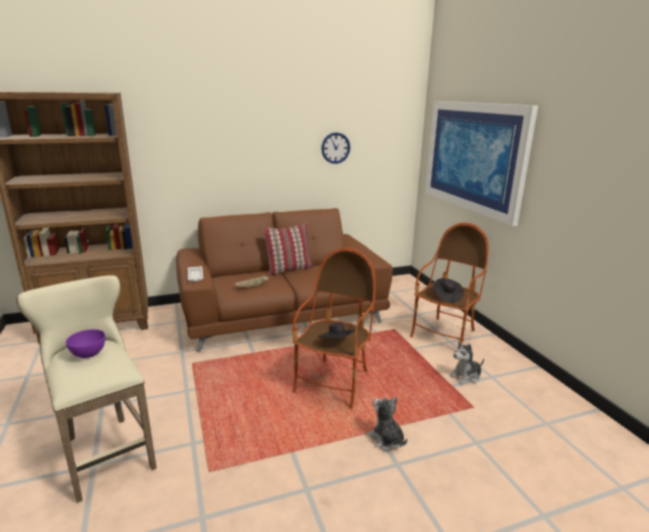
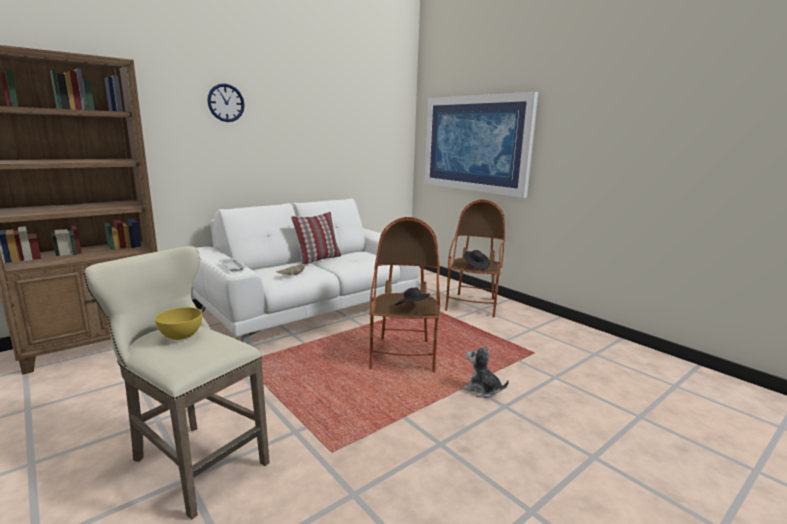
camera: 20 degrees left, 5 degrees down
purple bowl [66,329,105,358] -> yellow bowl [155,307,202,340]
brown sofa [176,208,393,352] -> white sofa [192,199,420,344]
wall clock [321,132,350,164] -> wall clock moved to [207,83,245,122]
plush toy [450,342,484,385] -> none

